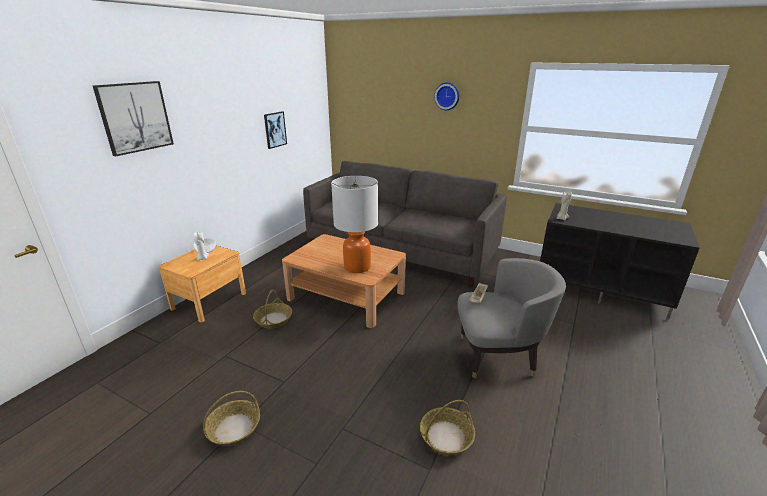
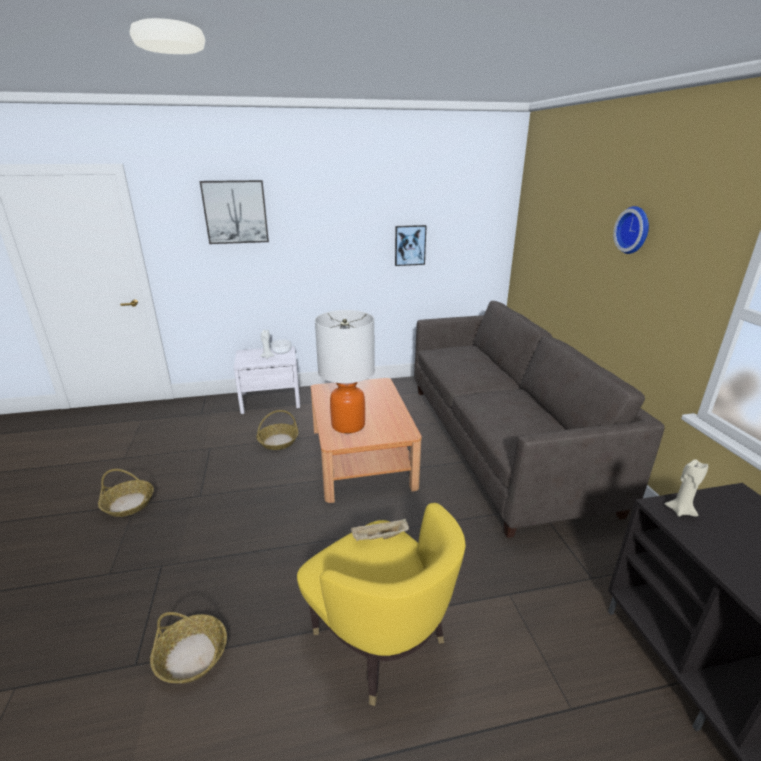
camera: 50 degrees right, 0 degrees up
brown nightstand [159,246,246,323] -> white nightstand [234,346,300,414]
grey armchair [457,258,566,378] -> yellow armchair [297,503,466,706]

